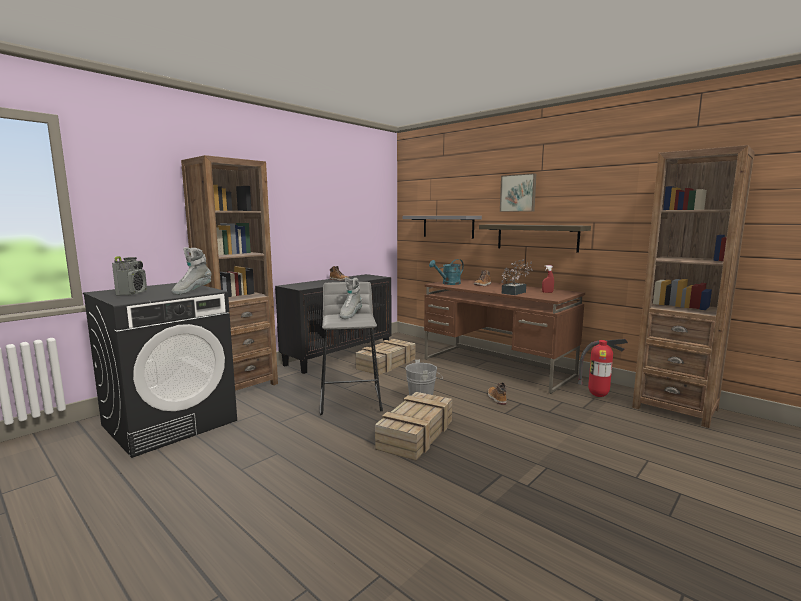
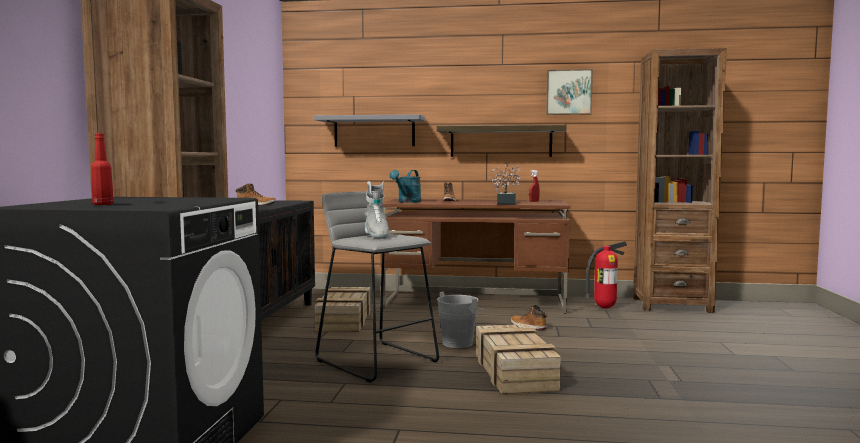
camera: 35 degrees left, 5 degrees down
radio [112,256,147,296] -> red bottle [91,133,114,205]
grey boot [171,247,212,295] -> none
picture [500,173,536,212] -> picture moved to [546,69,593,115]

